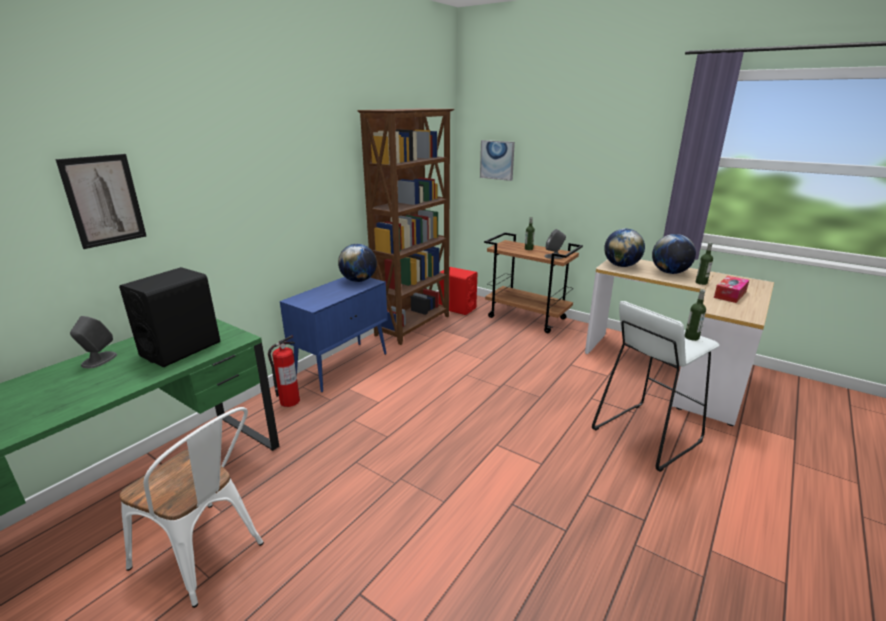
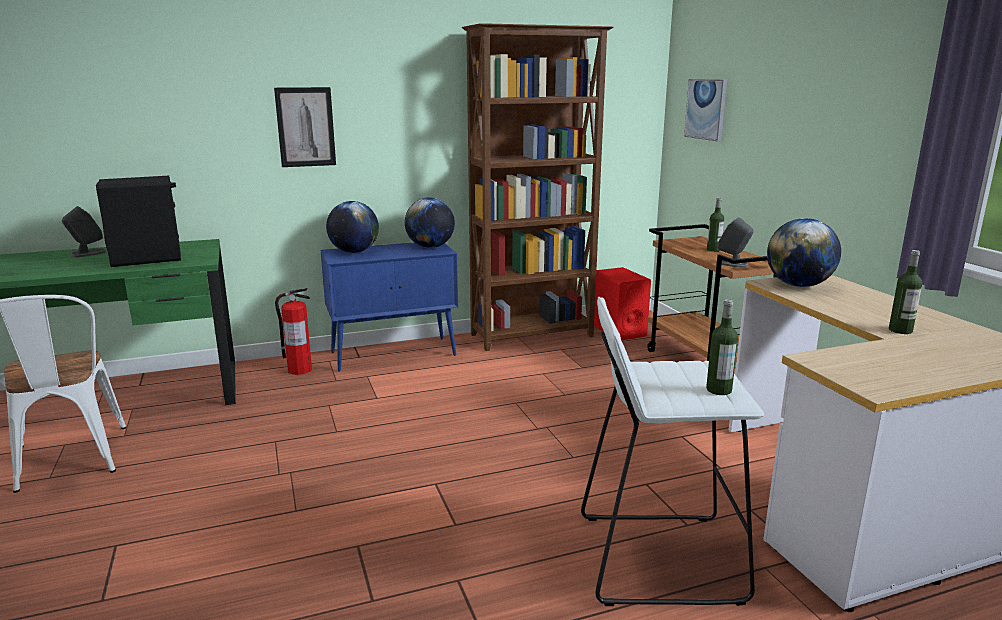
camera: 35 degrees right, 5 degrees down
picture [55,154,146,249] -> picture moved to [274,87,336,167]
globe [652,234,696,274] -> globe moved to [326,201,379,253]
tissue box [714,276,749,303] -> none

